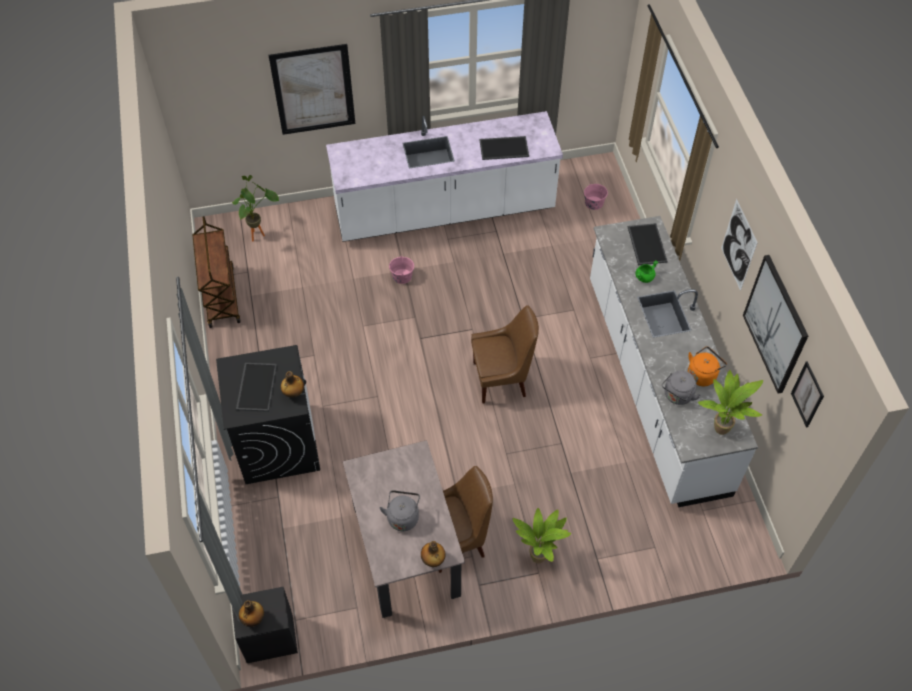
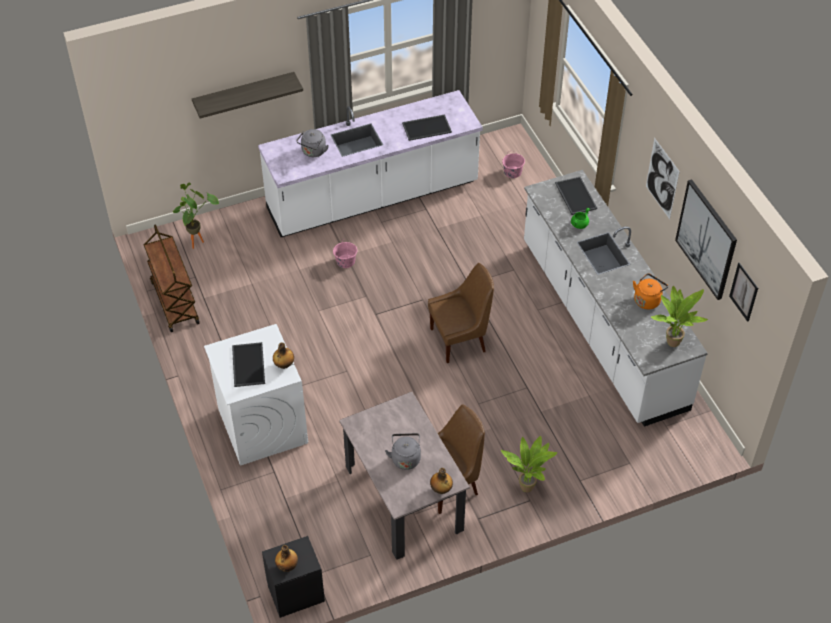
camera: 10 degrees left, 5 degrees down
black washing machine [216,345,320,484] -> white washing machine [204,324,308,466]
picture [269,44,355,135] -> shelf [192,72,303,119]
grey kettle [662,371,701,405] -> grey kettle moved to [296,129,329,157]

